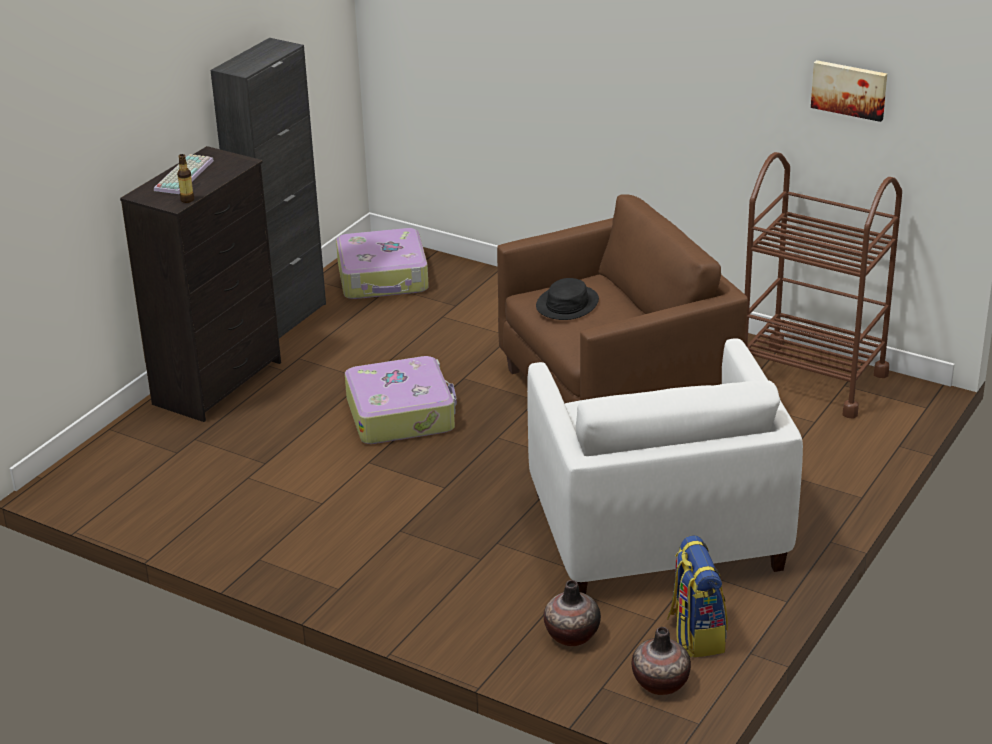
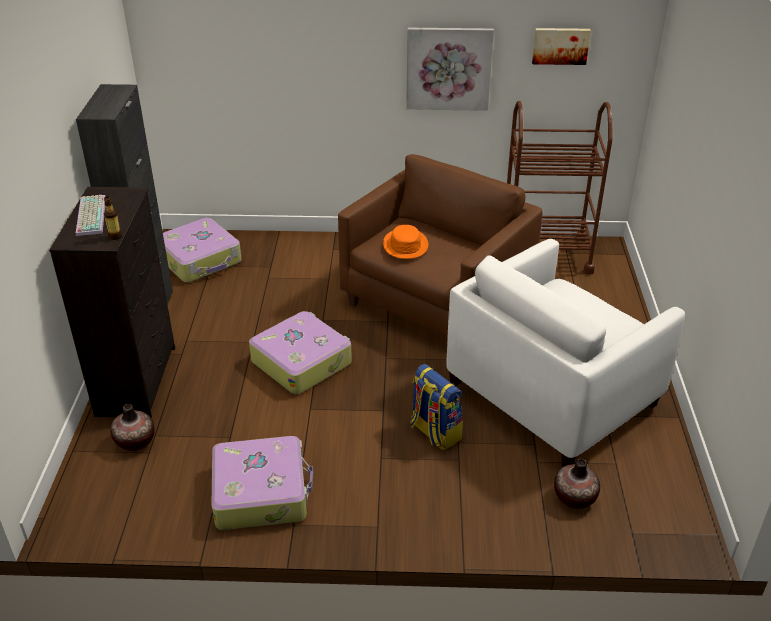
camera: 30 degrees left, 5 degrees up
white armchair [527,339,803,594] -> white armchair turned 90 degrees clockwise [446,239,685,467]
black hat [536,278,599,320] -> orange hat [383,225,428,259]
vase [632,627,691,695] -> vase moved to [110,404,155,451]
backpack [667,535,728,658] -> backpack moved to [410,364,463,451]
none -> suitcase [212,436,313,530]
none -> picture [406,28,494,111]

